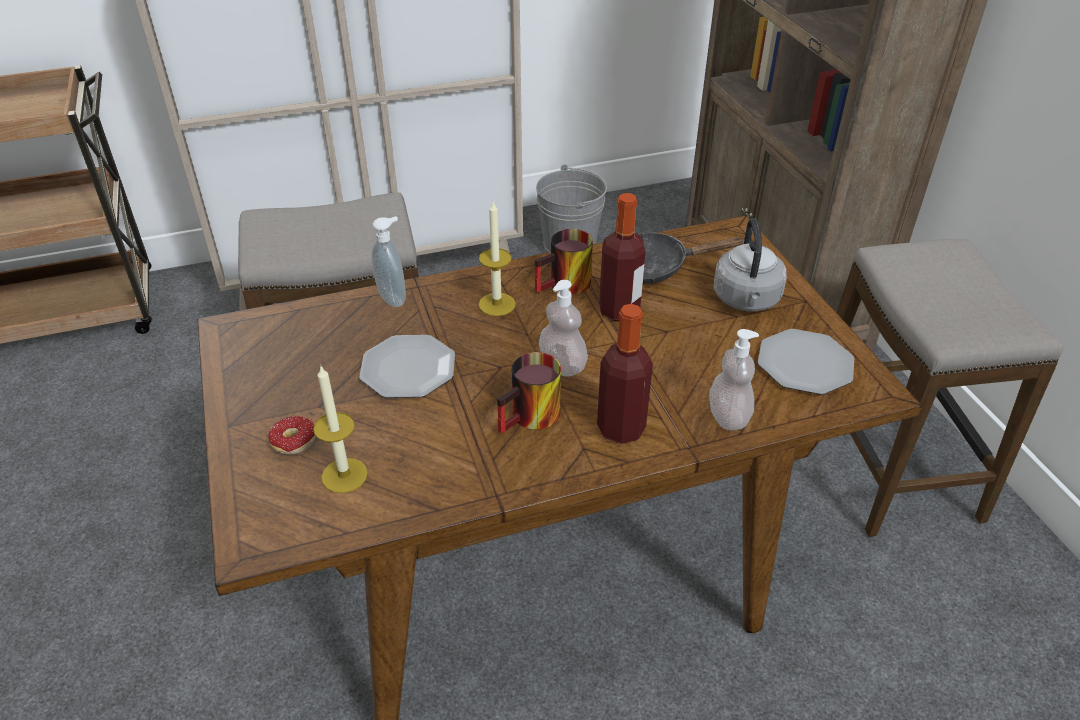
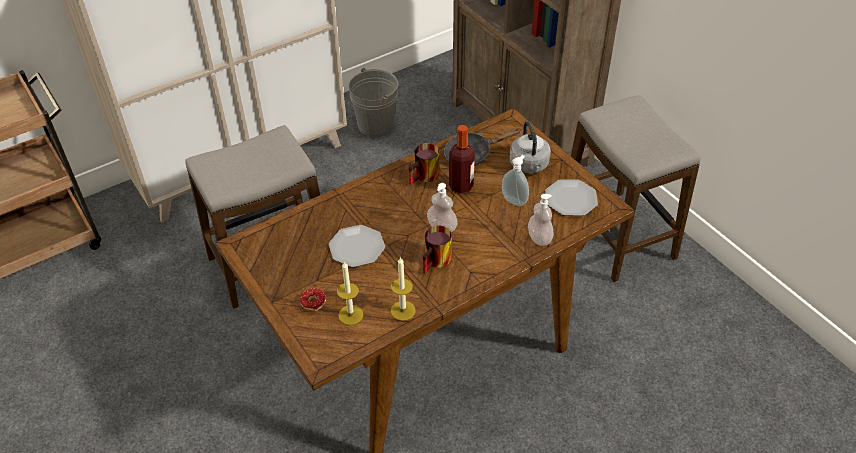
camera: 15 degrees left, 5 degrees up
soap dispenser [371,216,406,307] -> soap dispenser moved to [502,155,529,206]
candle [479,202,516,316] -> candle moved to [391,257,416,321]
bottle [597,304,653,444] -> none

